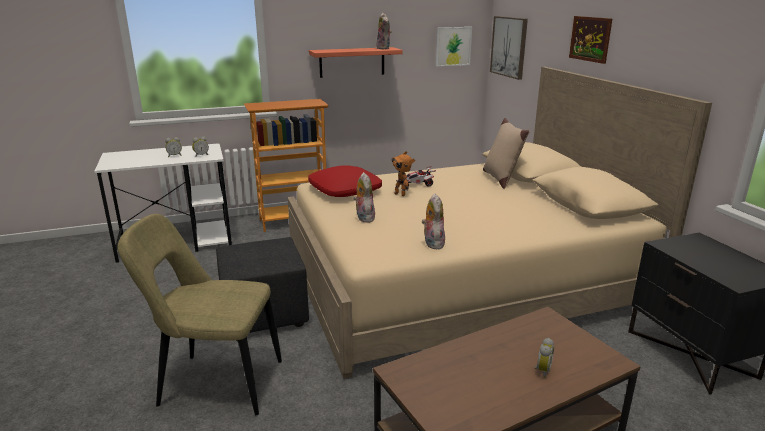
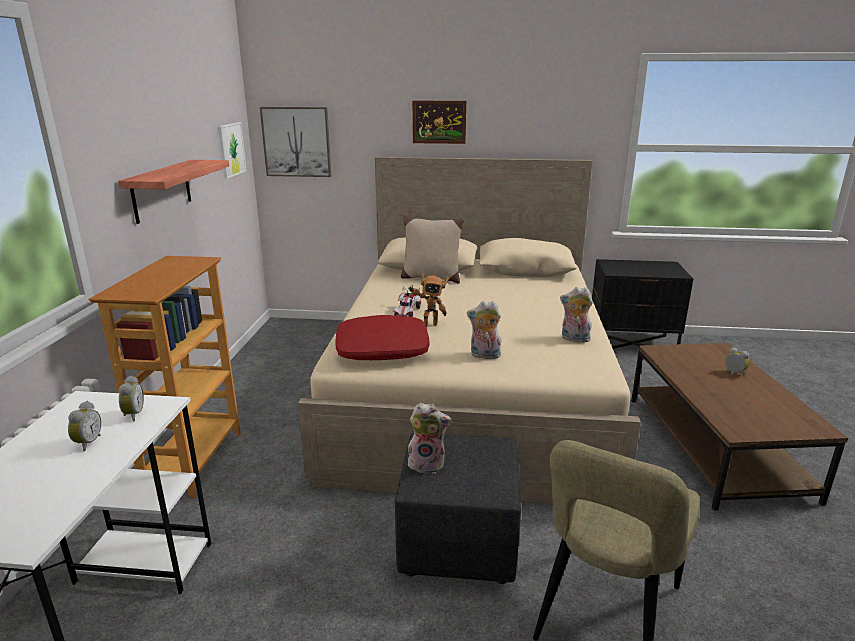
camera: 65 degrees left, 0 degrees up
plush toy [376,13,392,49] -> plush toy moved to [408,403,451,474]

